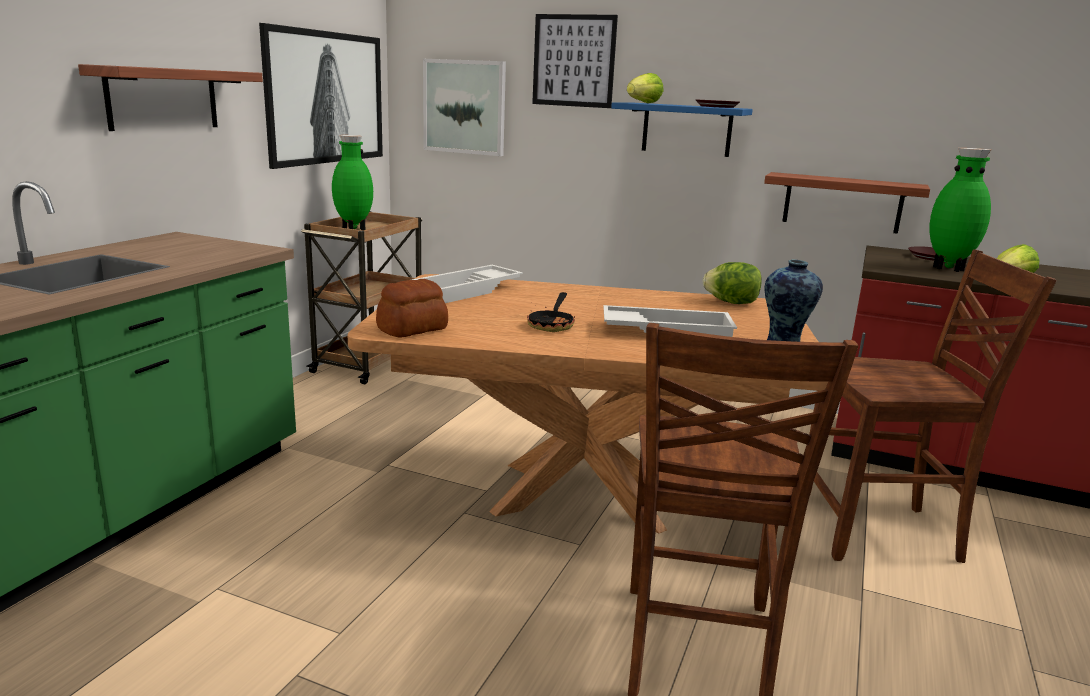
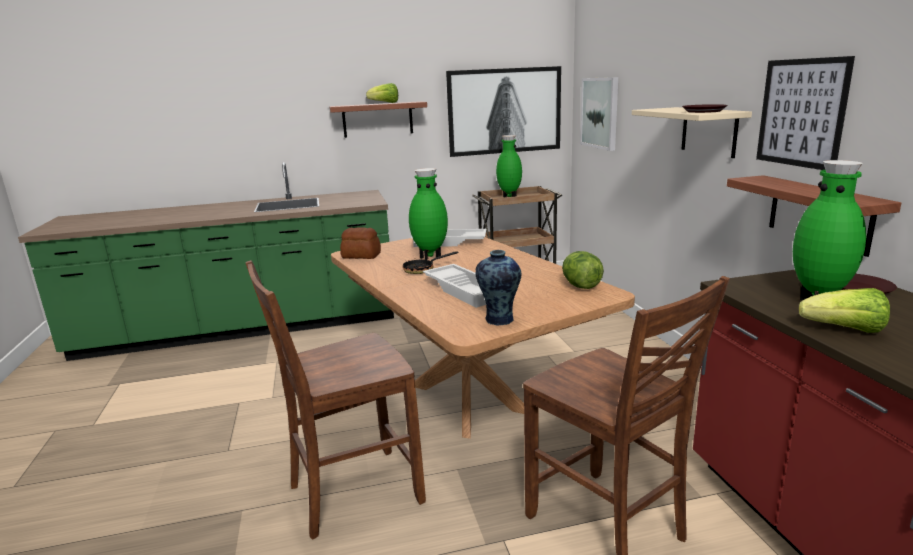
camera: 55 degrees right, 0 degrees up
picture [532,14,618,108] -> picture moved to [756,56,855,170]
blue shelf [611,102,753,157] -> beige shelf [632,107,752,158]
lettuce [627,73,664,103] -> lettuce moved to [366,83,398,103]
none -> green vase [409,168,448,260]

